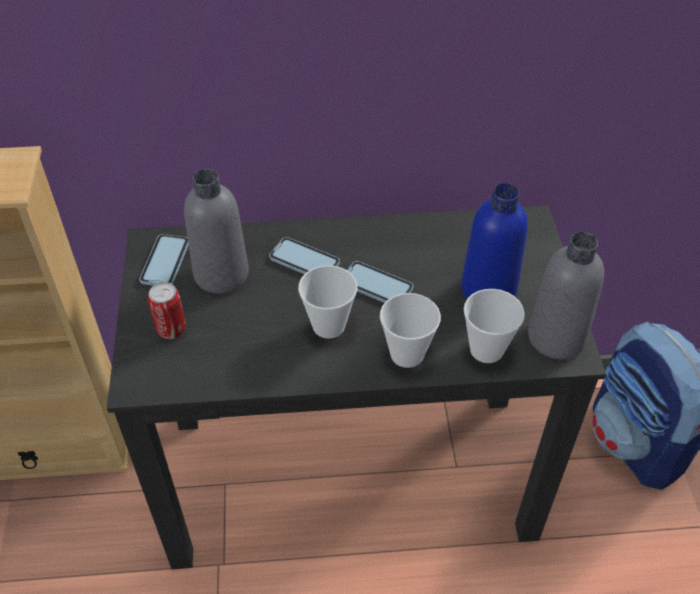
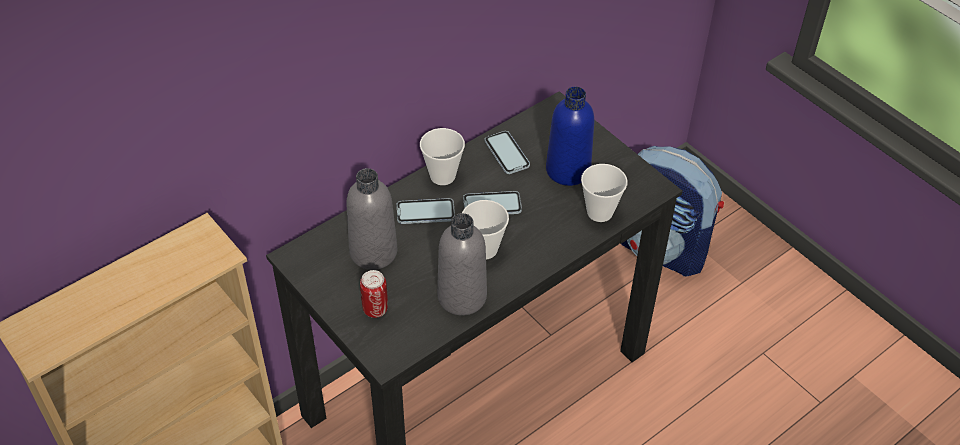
camera: 35 degrees left, 0 degrees up
phone [139,234,189,286] -> phone moved to [485,131,530,174]
cup [380,293,441,368] -> cup moved to [420,128,465,185]
grey bottle [528,232,604,359] -> grey bottle moved to [437,213,487,315]

